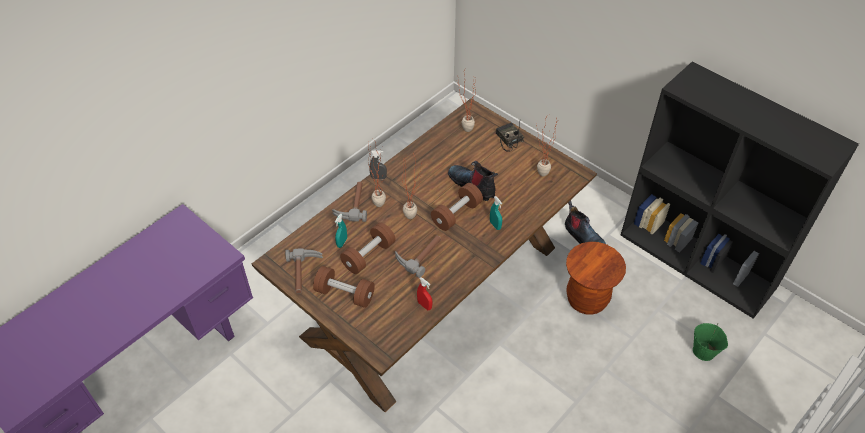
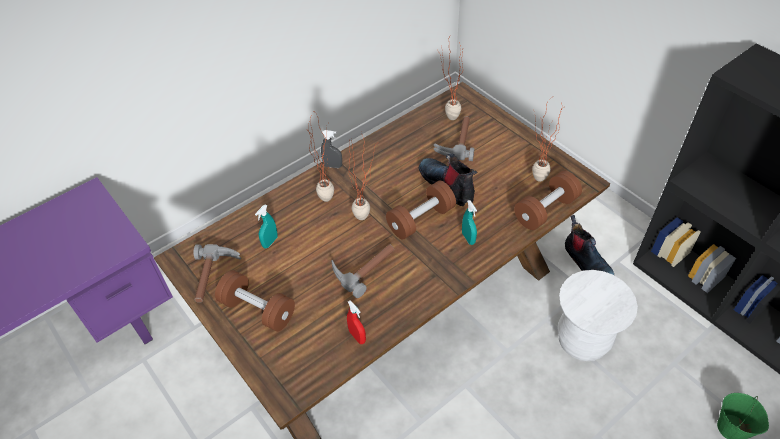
camera: 10 degrees right, 0 degrees up
hammer [332,182,367,222] -> hammer moved to [433,116,474,161]
brown dumbbell [340,222,396,274] -> brown dumbbell moved to [514,171,582,230]
radio [496,122,524,152] -> none
brown stool [566,242,626,315] -> white stool [557,270,638,361]

